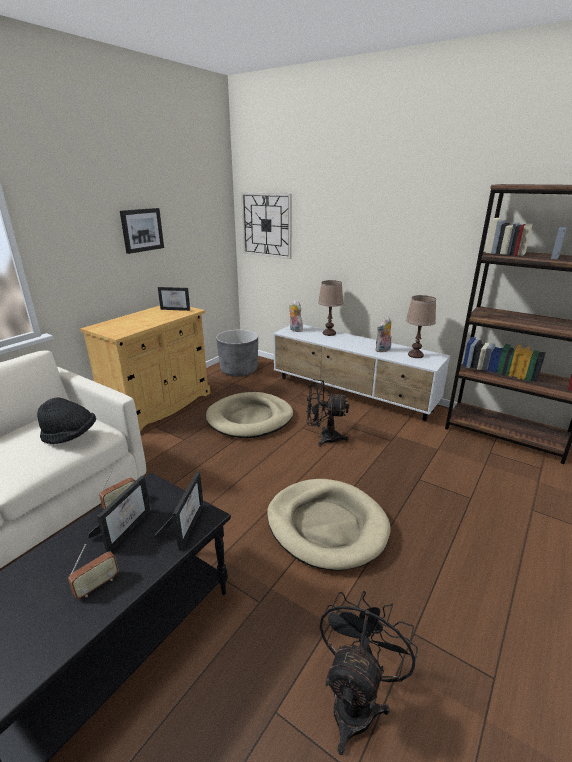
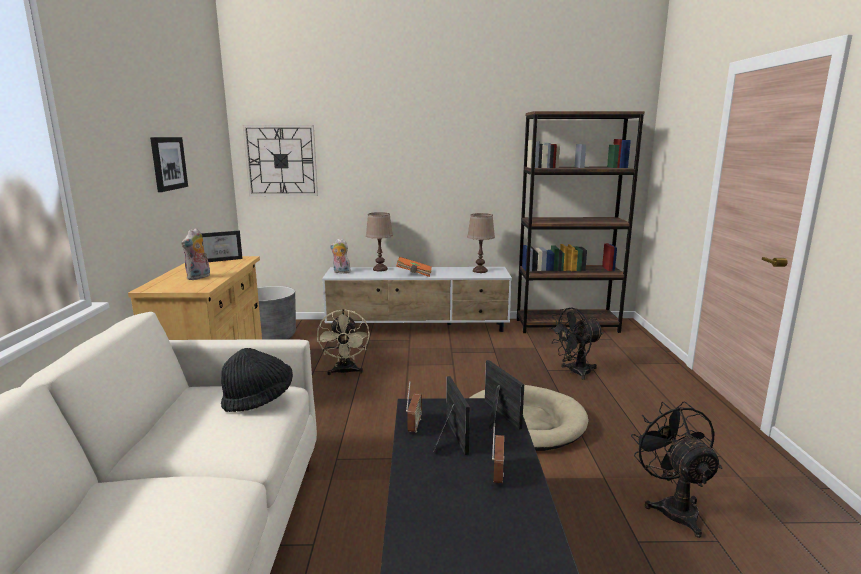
camera: 35 degrees left, 10 degrees down
beige dog bed [206,392,293,438] -> beige fan [317,309,370,375]
black fan [306,380,349,447] -> black fan moved to [549,308,604,380]
plush toy [375,317,392,352] -> plush toy moved to [181,228,210,280]
none -> orange book [396,257,432,277]

